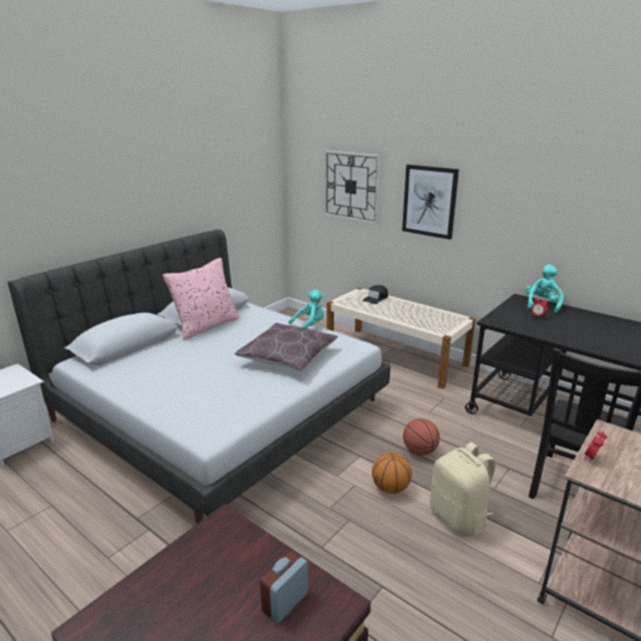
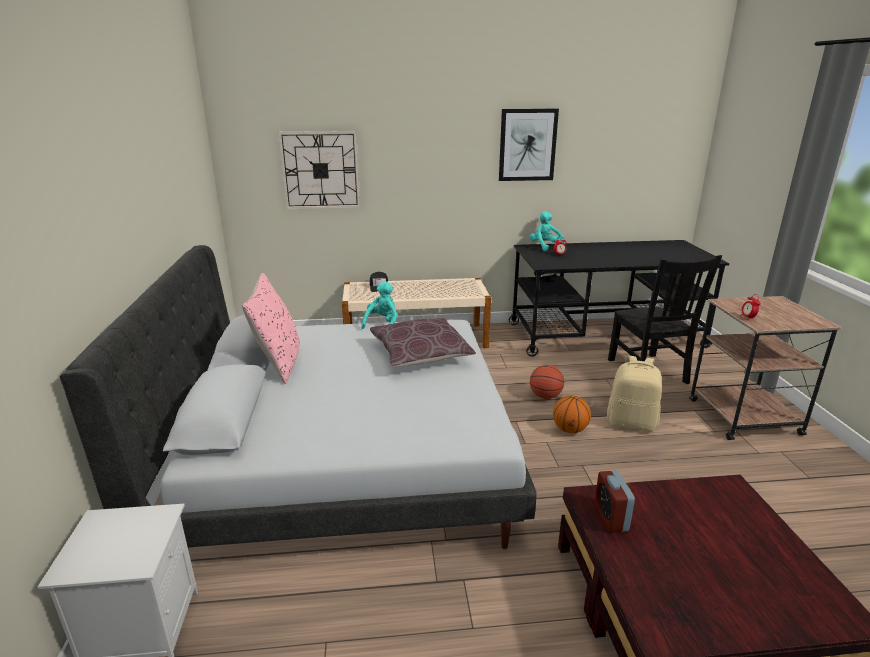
camera: 45 degrees left, 0 degrees up
alarm clock [260,551,308,623] -> alarm clock moved to [594,470,635,533]
picture [402,164,459,240] -> picture moved to [499,109,559,181]

